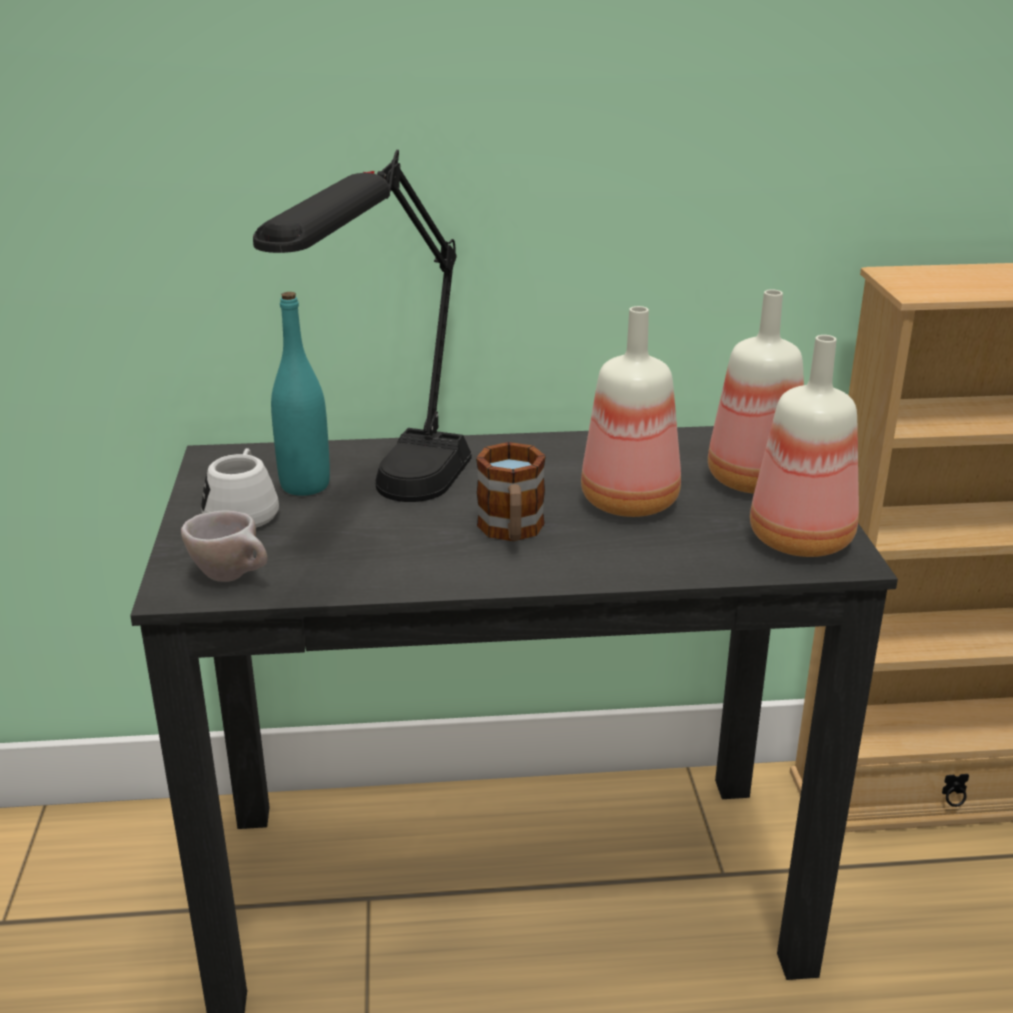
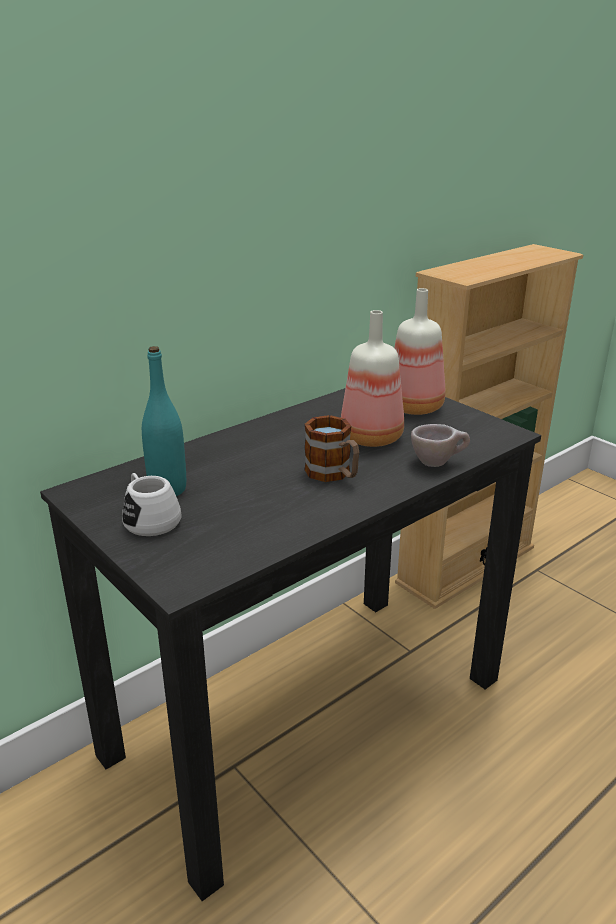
camera: 35 degrees left, 0 degrees up
beige cup [181,510,268,582] -> beige cup moved to [411,424,470,467]
black table lamp [253,150,471,502] -> none
bottle [750,335,859,557] -> none

